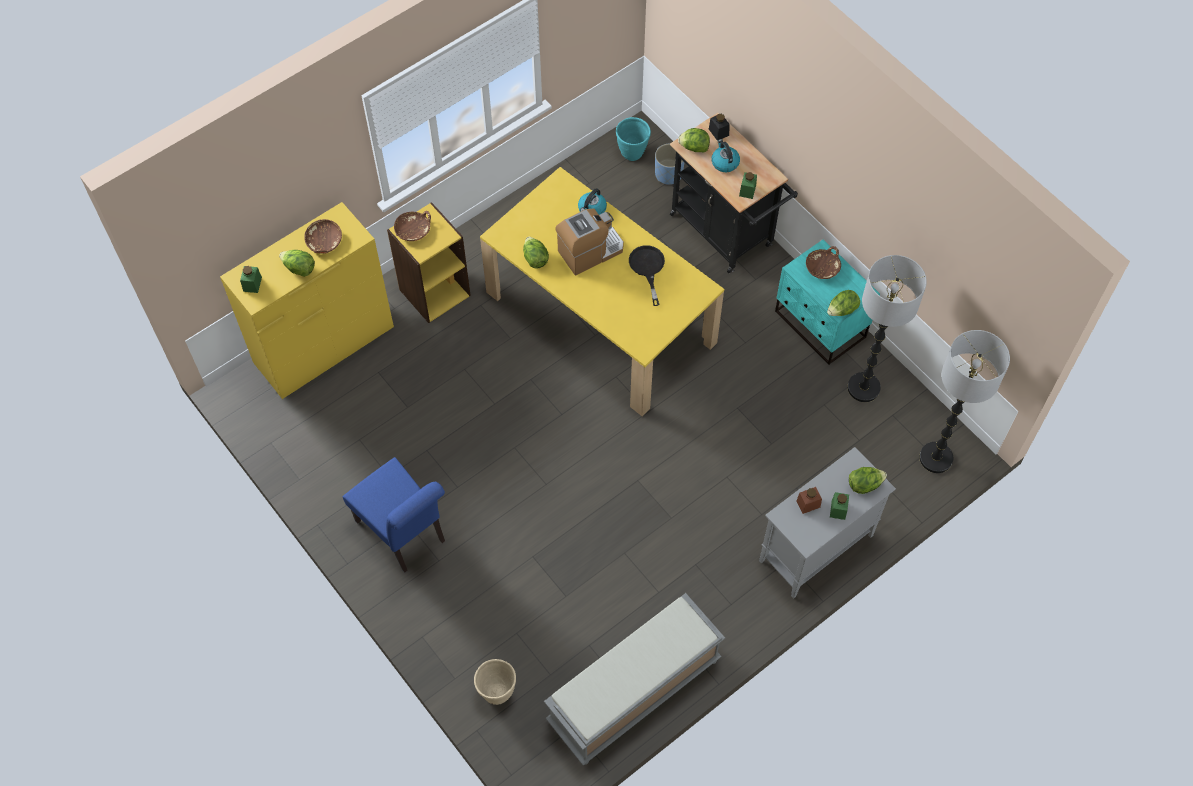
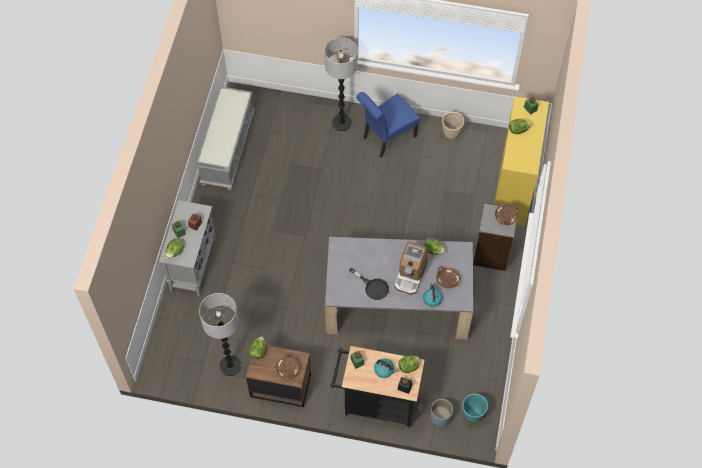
camera: 140 degrees right, 0 degrees up
brown bowl [304,219,342,254] -> brown bowl moved to [436,266,460,288]
blue chair [343,457,445,572] -> blue chair turned 45 degrees counterclockwise [356,92,421,157]
yellow bookcase [387,202,471,323] -> grey bookcase [473,202,518,271]
beige planter [474,659,516,705] -> beige planter moved to [442,112,464,139]
yellow dining table [480,167,724,416] -> grey dining table [325,237,473,340]
turquoise nightstand [775,240,880,365] -> brown nightstand [246,345,311,407]
floor lamp [919,330,1010,473] -> floor lamp moved to [324,37,358,131]

